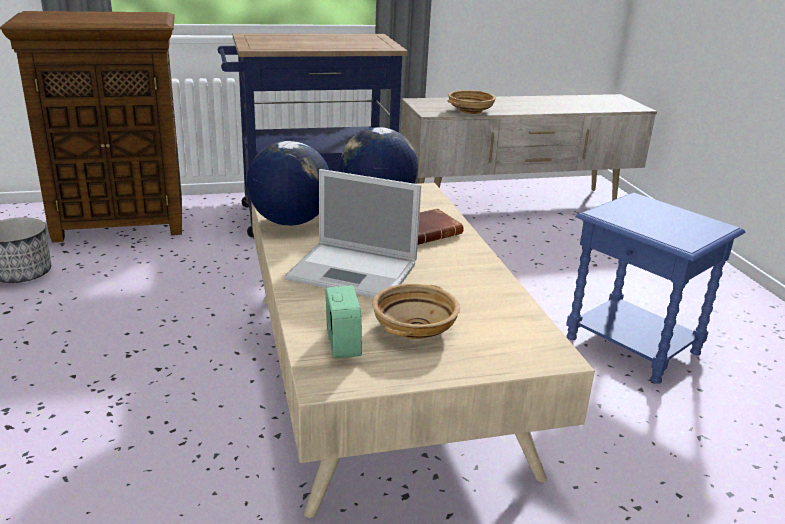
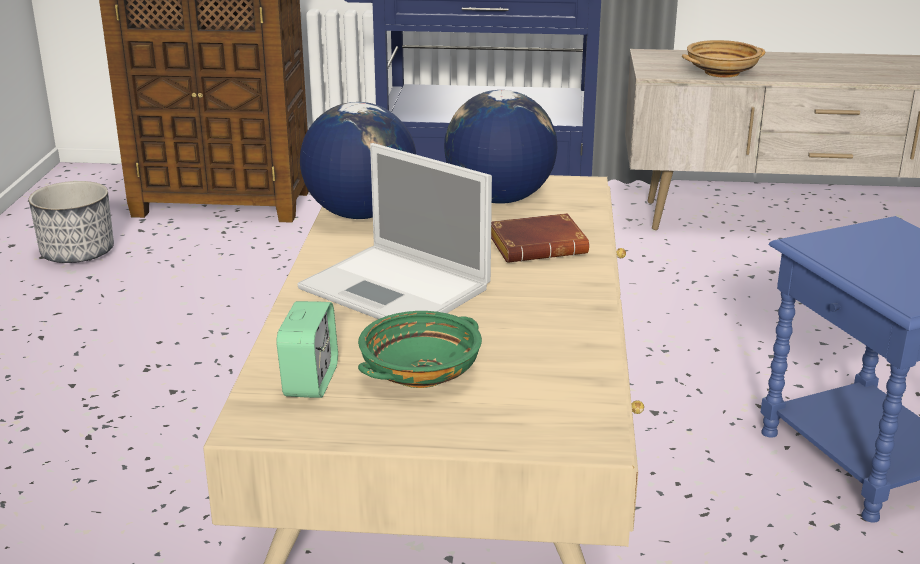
camera: 20 degrees right, 0 degrees up
beige bowl [372,284,460,339] -> green bowl [358,311,482,388]

